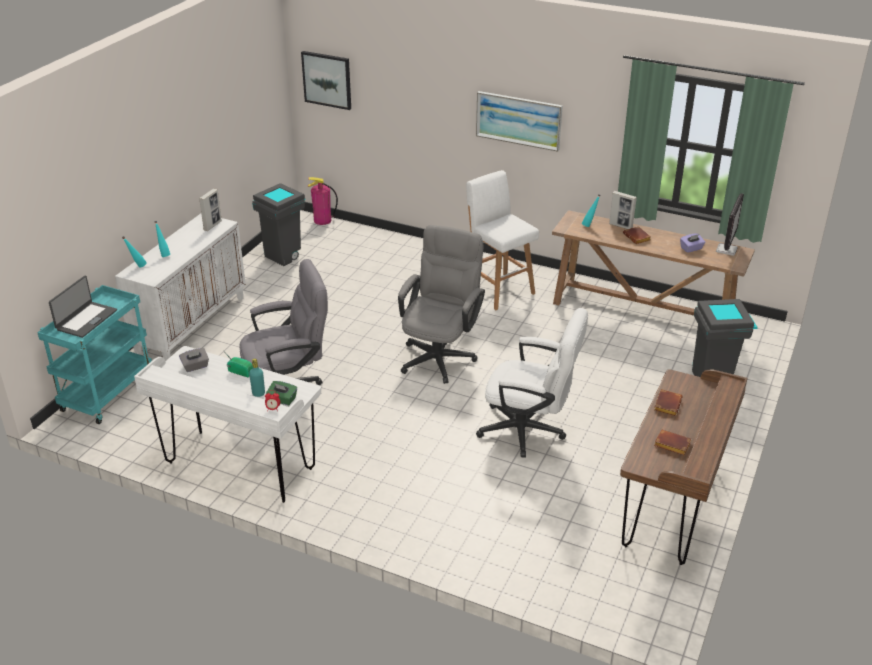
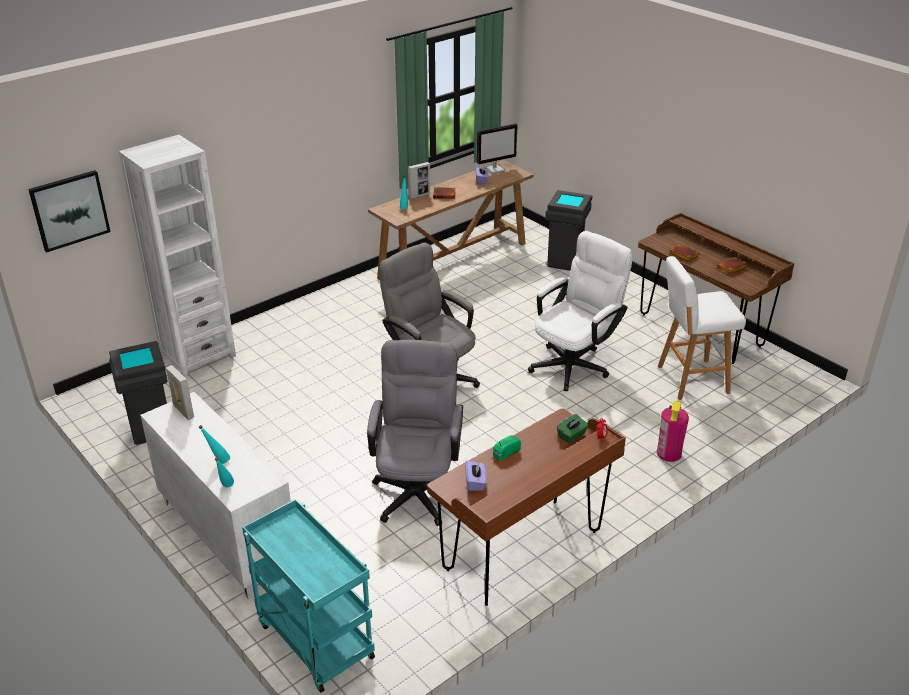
camera: 65 degrees left, 0 degrees up
laptop [49,276,117,338] -> none
white desk [134,346,321,503] -> brown desk [427,409,626,606]
grey tissue box [179,348,209,372] -> purple tissue box [465,461,486,491]
turquoise bottle [249,358,265,397] -> none
fire extinguisher [308,177,338,225] -> fire extinguisher moved to [657,401,689,462]
white stool [466,170,539,310] -> white stool moved to [658,256,746,400]
picture [476,91,563,152] -> none
monitor [716,193,744,256] -> monitor turned 105 degrees clockwise [477,124,517,174]
none -> white bookcase [119,135,236,378]

